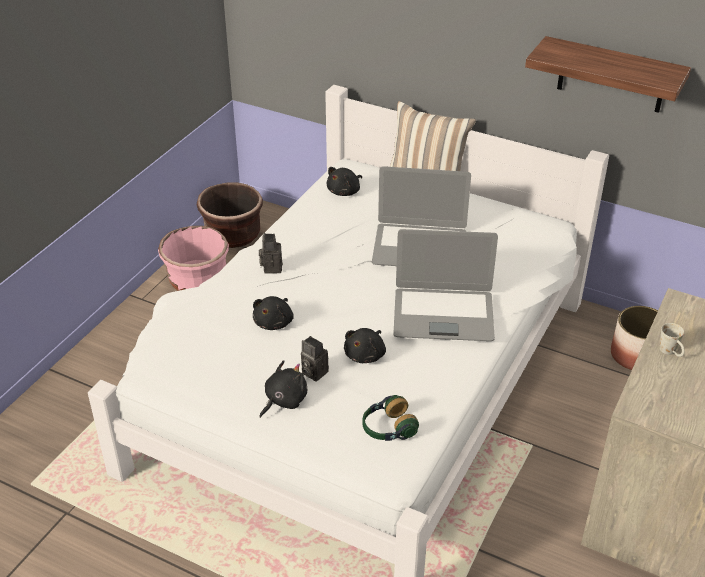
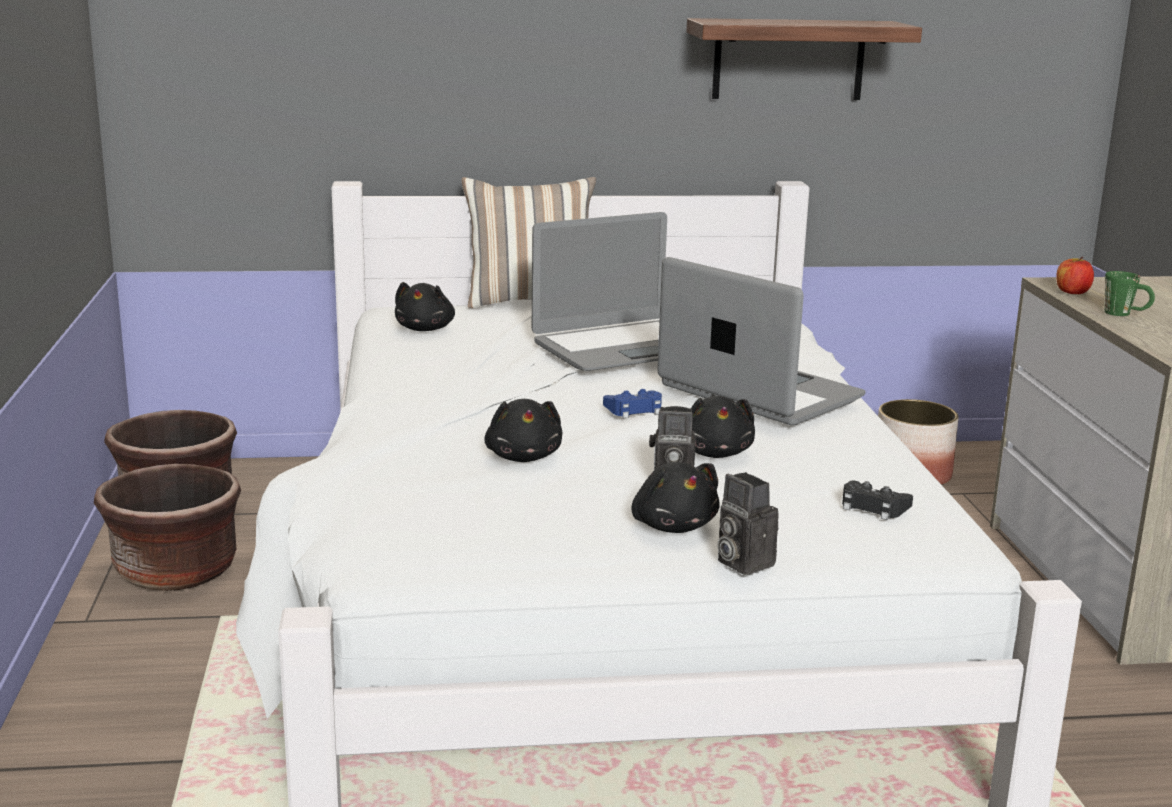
camera: 35 degrees left, 20 degrees down
pink planter [158,226,229,291] -> brown planter [94,464,241,591]
camera [259,232,283,274] -> camera moved to [717,472,778,575]
black plush toy [259,360,307,418] -> black plush toy turned 150 degrees clockwise [632,462,720,533]
headphones [362,395,419,441] -> black game controller [842,481,913,520]
laptop [393,229,498,341] -> laptop turned 105 degrees counterclockwise [658,257,865,425]
white mug [660,323,685,357] -> green mug [1105,271,1155,316]
none -> blue game controller [603,389,662,418]
none -> apple [1056,257,1094,294]

